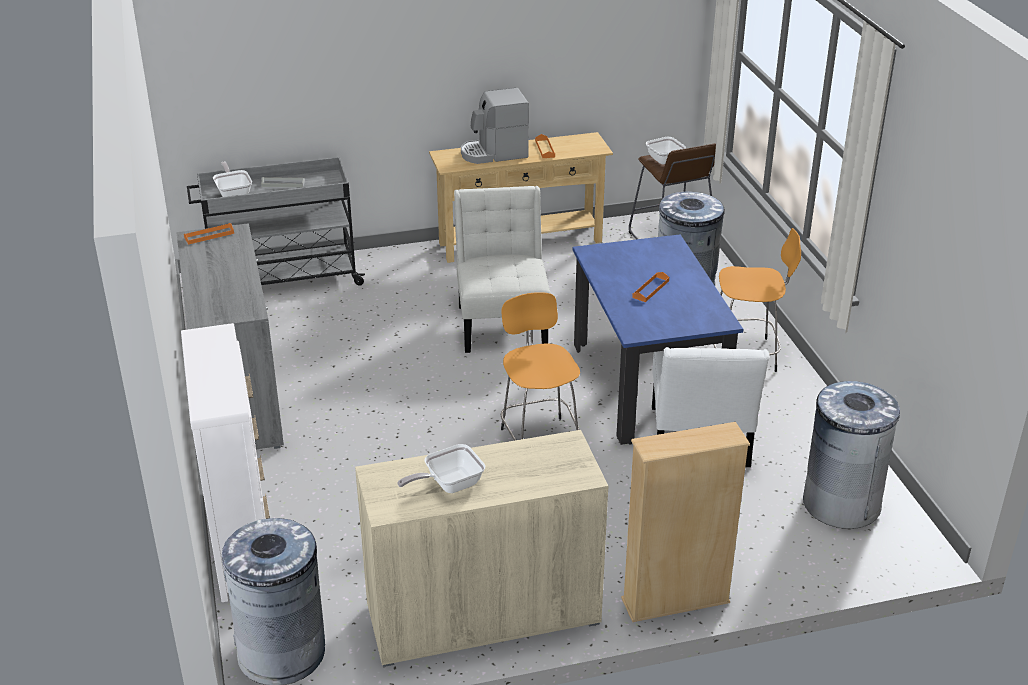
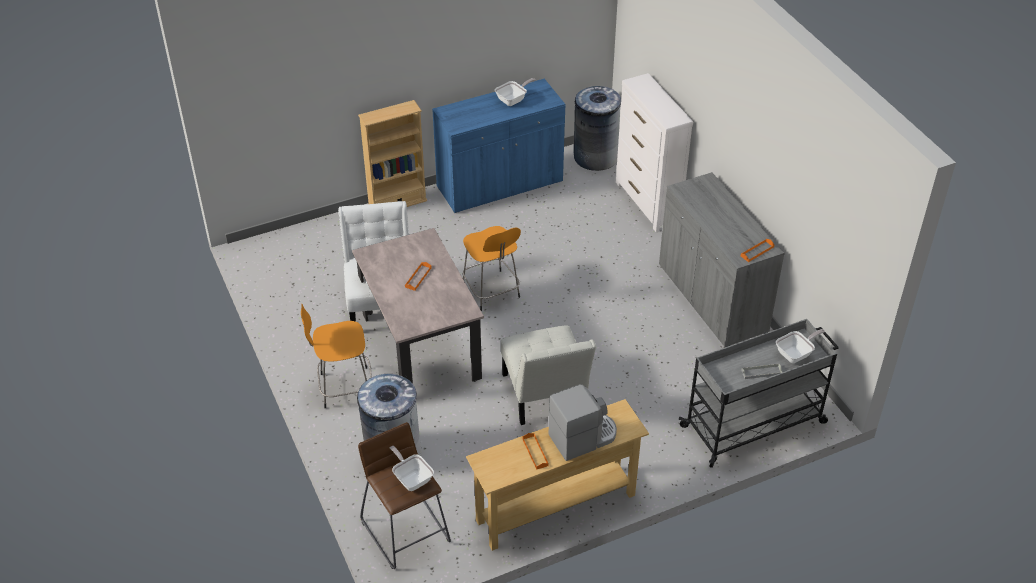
camera: 170 degrees right, 10 degrees up
frying pan [213,162,252,197] -> frying pan turned 90 degrees counterclockwise [776,329,825,363]
beige cabinet [355,430,609,667] -> blue cabinet [432,79,565,213]
blue dining table [573,234,743,445] -> beige dining table [352,228,484,384]
grey trash can [803,381,900,529] -> none

